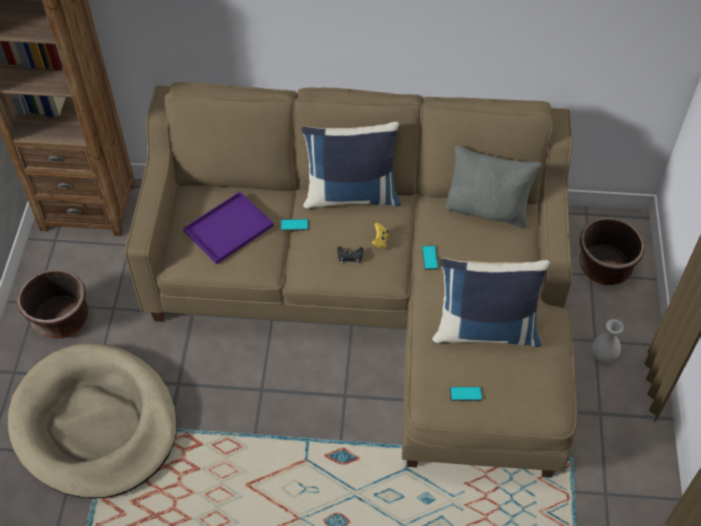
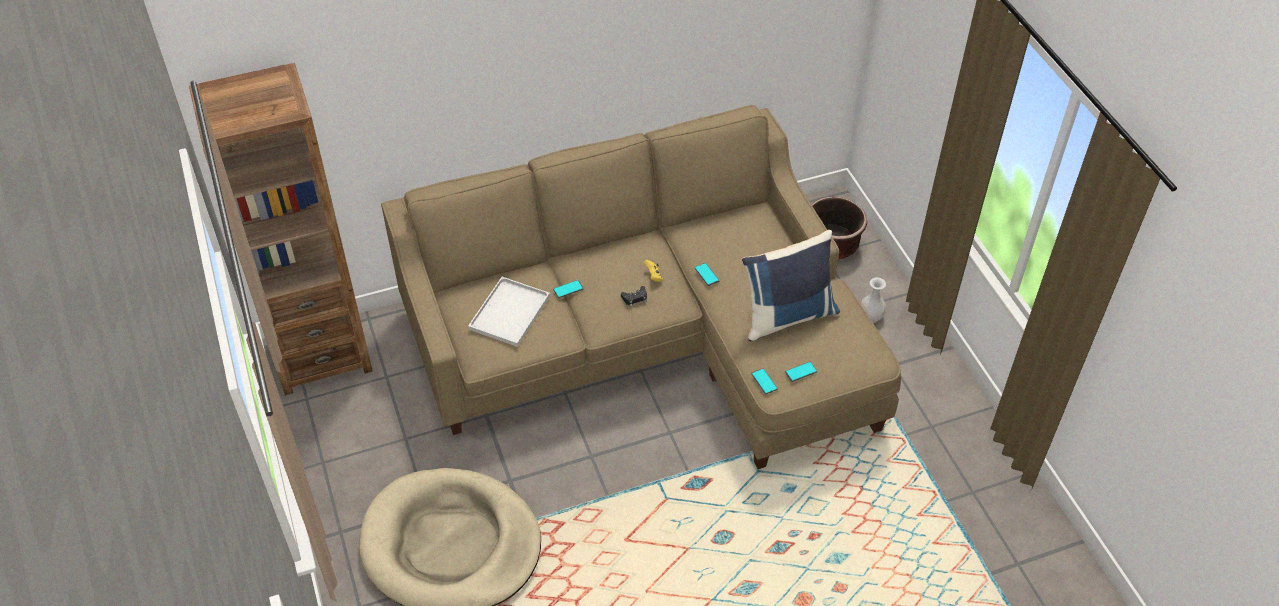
camera: 25 degrees left, 5 degrees down
brown planter [17,270,88,339] -> none
purple tray [183,192,274,264] -> white tray [468,277,550,347]
blue pillow [301,122,401,209] -> none
grey pillow [446,146,542,228] -> none
none -> phone [751,368,778,394]

